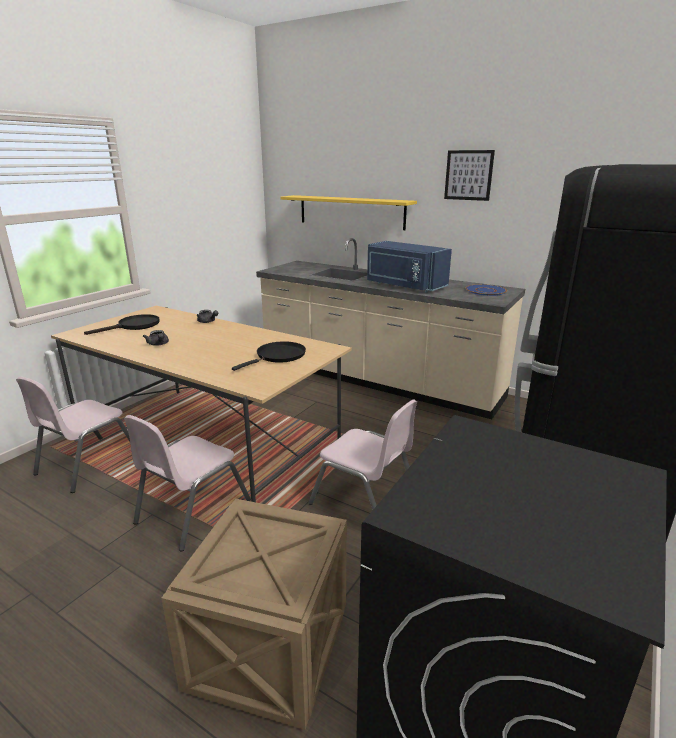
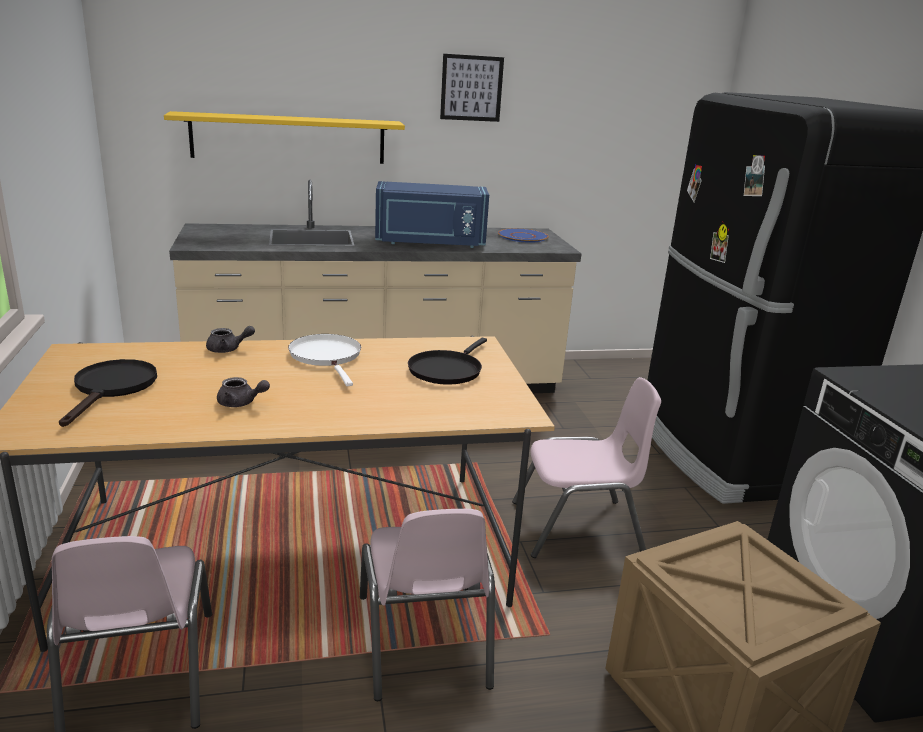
camera: 45 degrees left, 0 degrees up
black frying pan [232,341,306,371] -> black frying pan turned 150 degrees counterclockwise [408,338,487,385]
none -> white frying pan [288,334,361,386]

